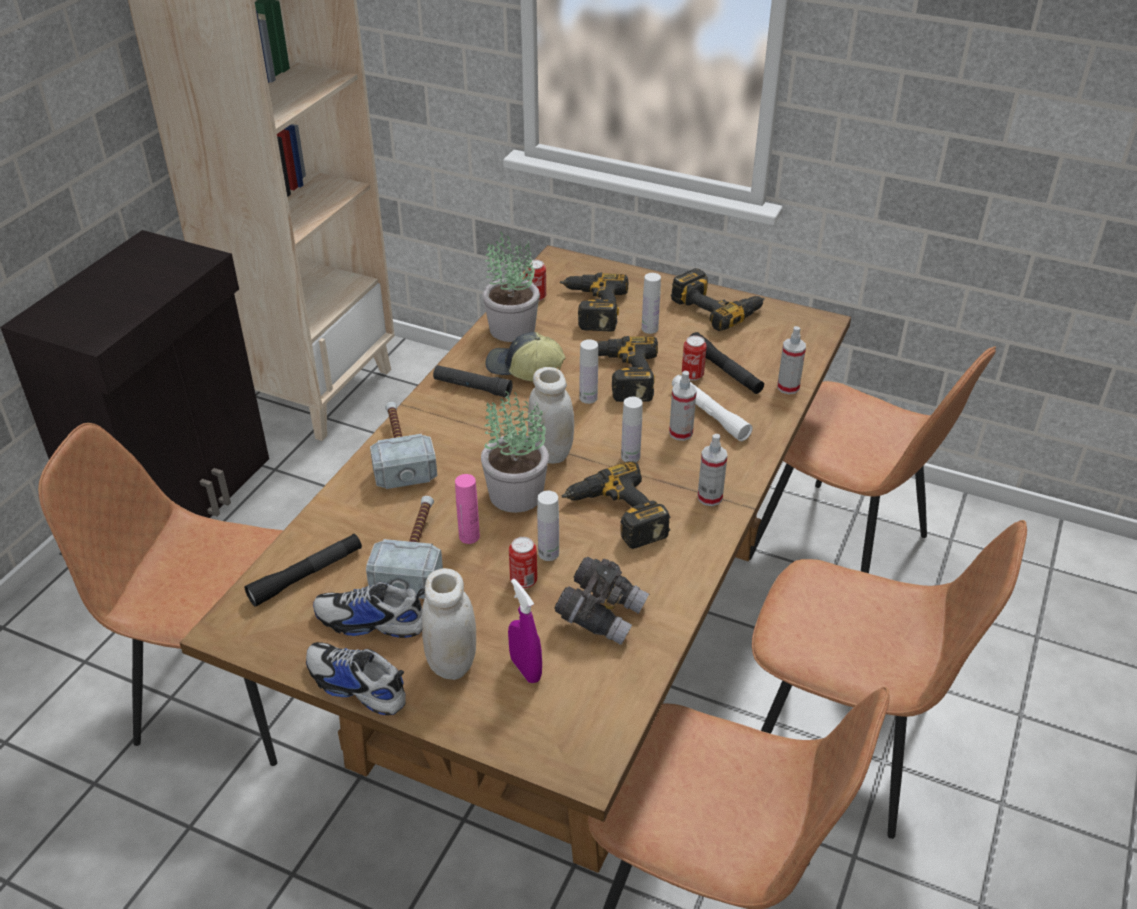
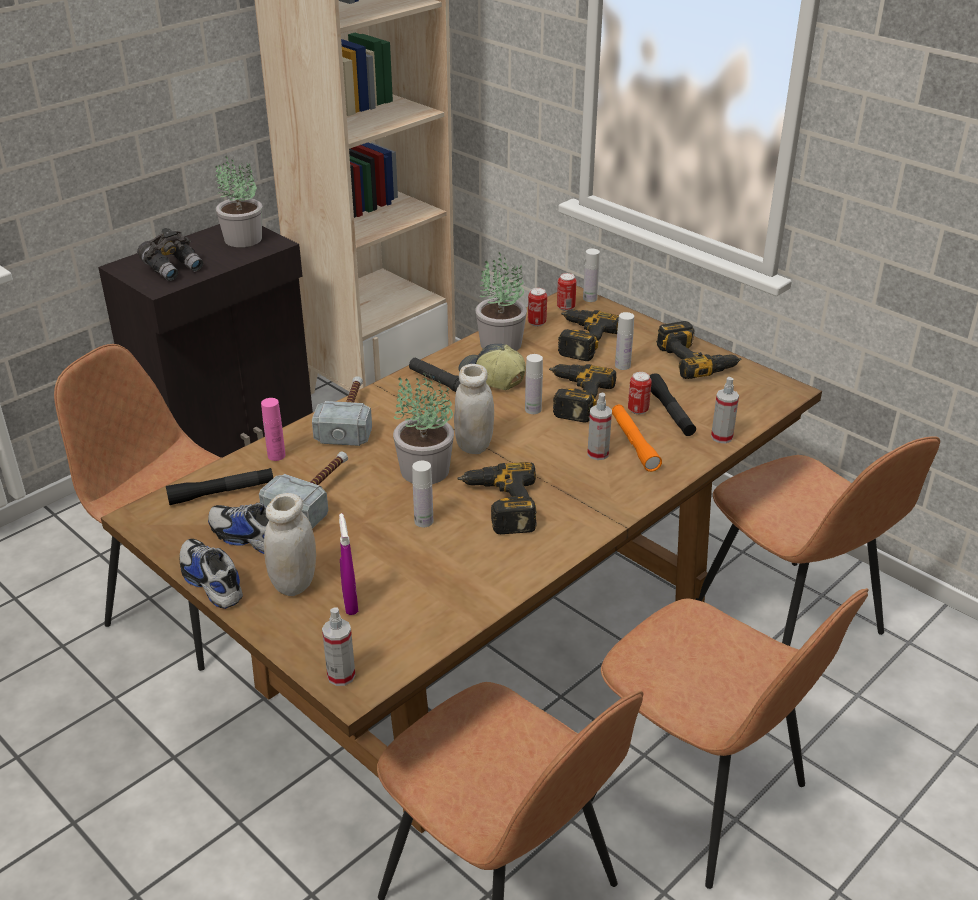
camera: 20 degrees right, 5 degrees down
pink bottle [455,474,480,544] -> pink bottle moved to [261,398,285,461]
can [509,537,537,589] -> can moved to [557,273,577,311]
grey binoculars [554,557,649,645] -> grey binoculars moved to [137,228,203,281]
white bottle [621,397,643,462] -> white bottle moved to [583,249,600,302]
white flashlight [672,375,753,441] -> orange flashlight [612,405,662,472]
spray bottle [698,434,728,506] -> spray bottle moved to [322,607,355,686]
none -> potted plant [215,156,262,247]

